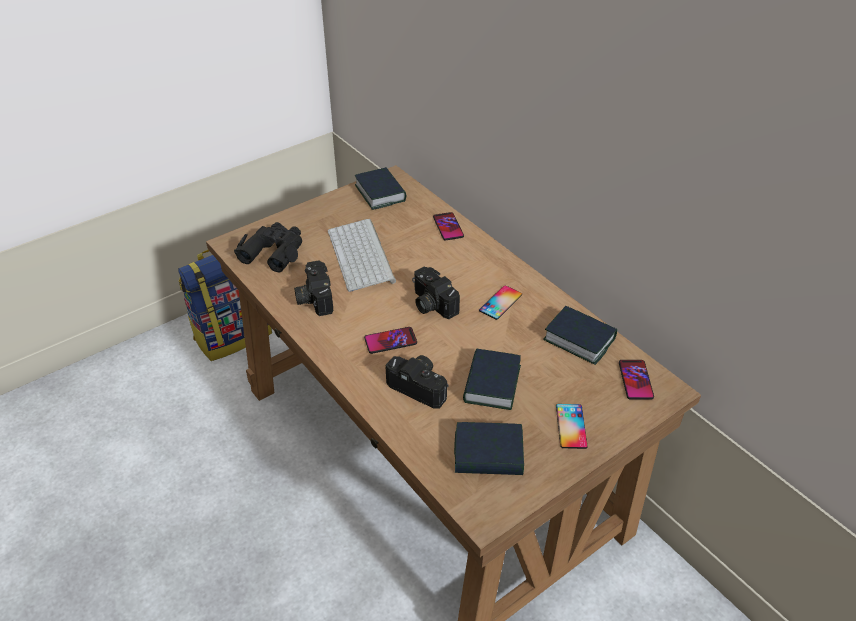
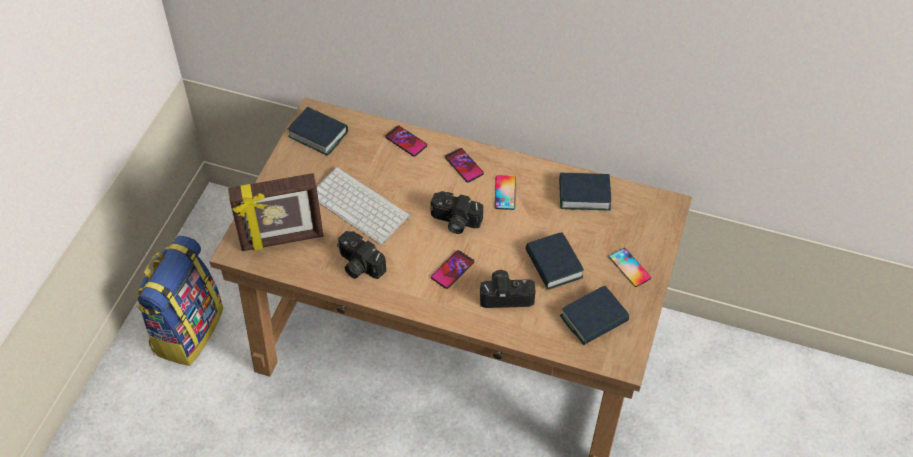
camera: 35 degrees left, 10 degrees up
black binoculars [234,222,302,272] -> picture frame [228,173,323,251]
phone [619,360,654,400] -> phone moved to [445,148,484,182]

